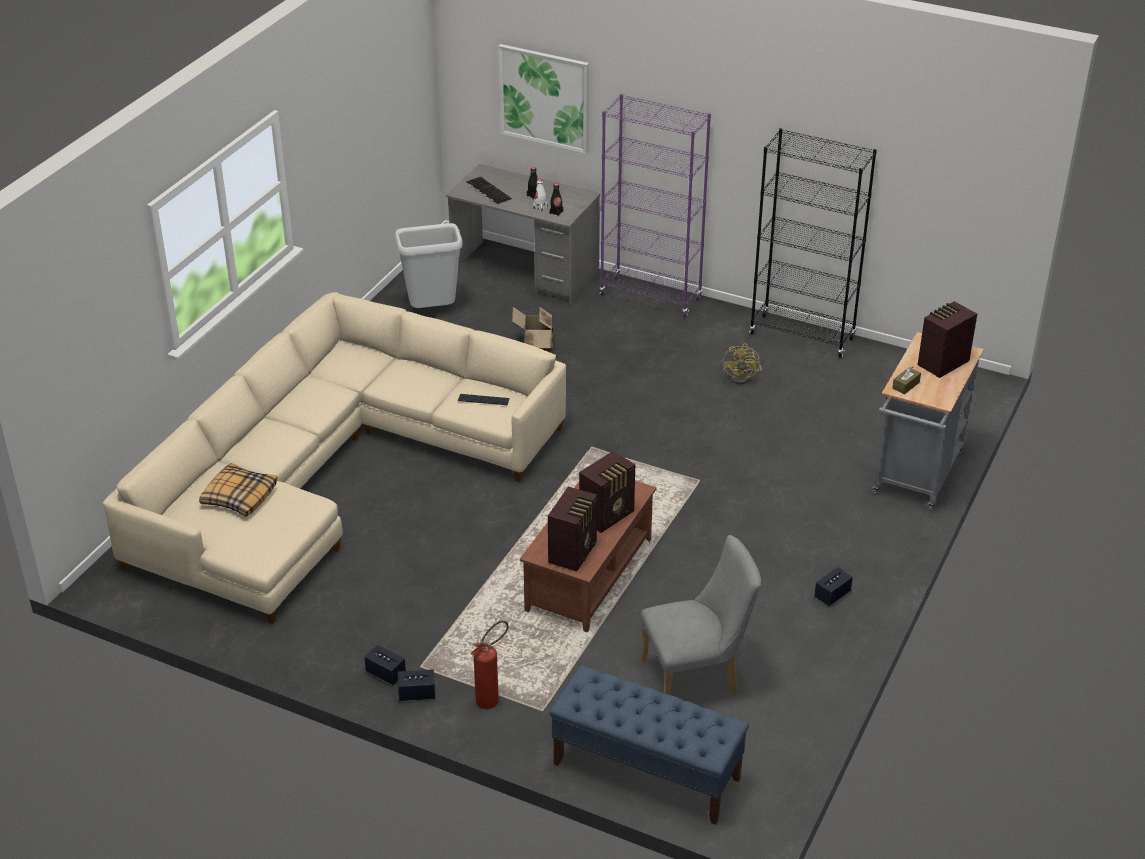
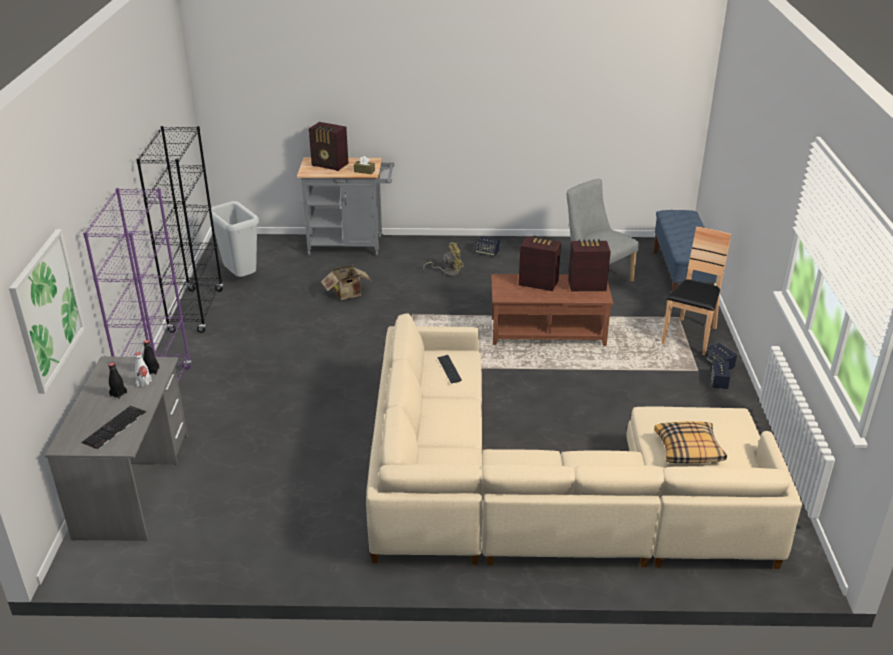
camera: 115 degrees left, 5 degrees down
grey trash can [394,223,463,308] -> grey trash can moved to [208,201,259,277]
fire extinguisher [470,621,509,709] -> brown chair [662,227,731,355]
cardboard box [512,307,554,353] -> cardboard box moved to [321,264,372,300]
yellow fan [723,343,762,384] -> yellow fan moved to [423,242,463,277]

